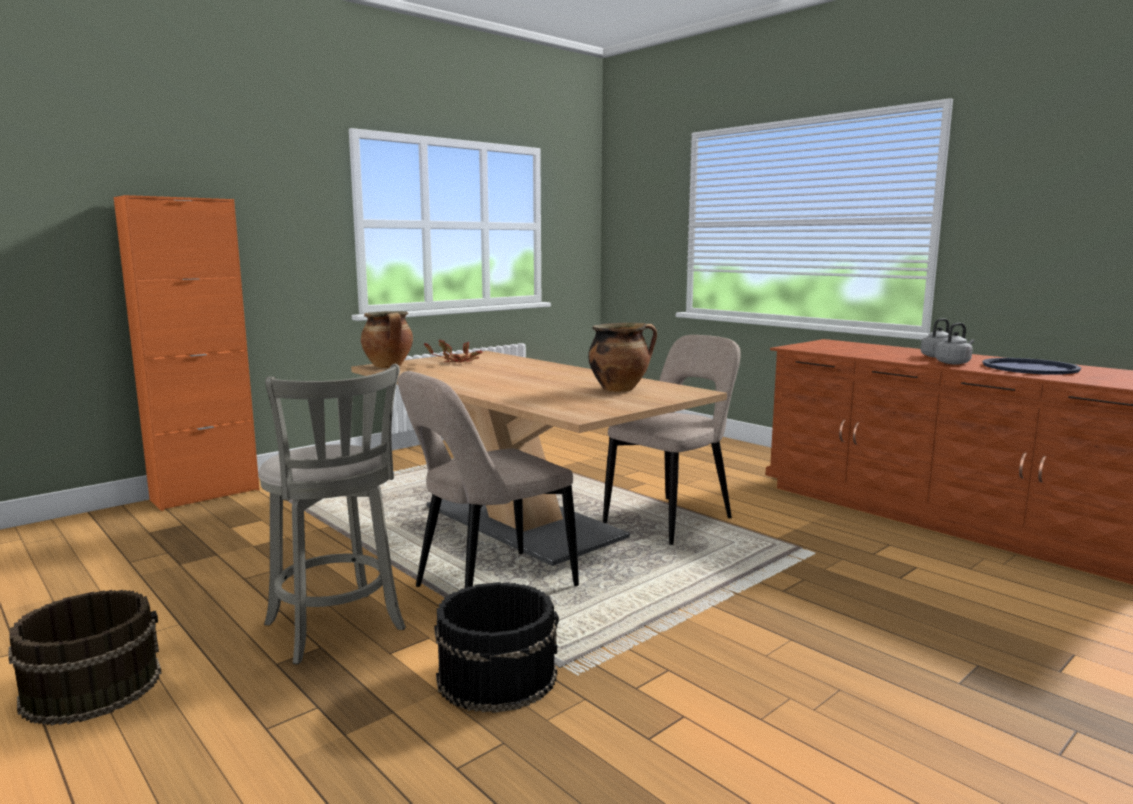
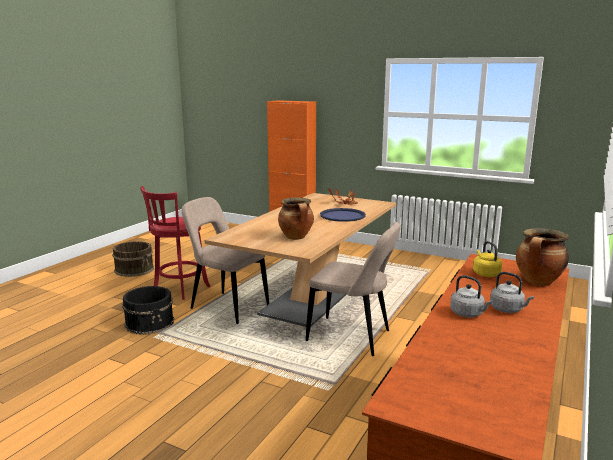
camera: 70 degrees right, 5 degrees up
grey stool [258,364,406,665] -> red stool [141,186,210,300]
cooking pot [361,311,413,368] -> cooking pot moved to [516,228,569,286]
blue tray [982,358,1081,375] -> blue tray moved to [320,208,366,222]
none -> yellow kettle [473,241,502,277]

